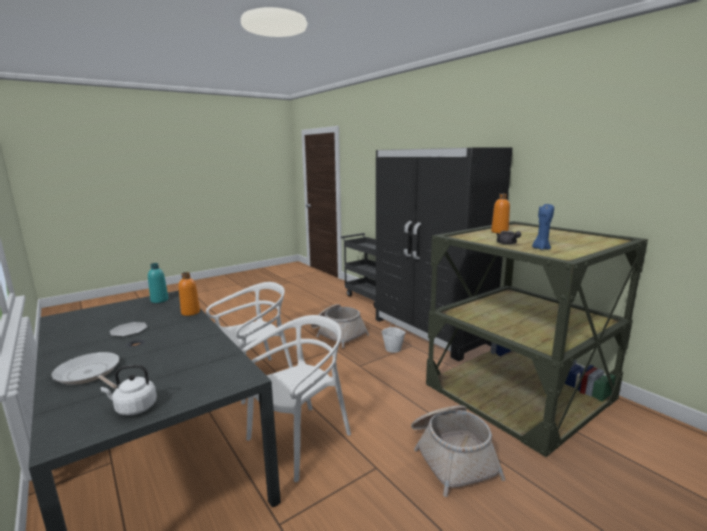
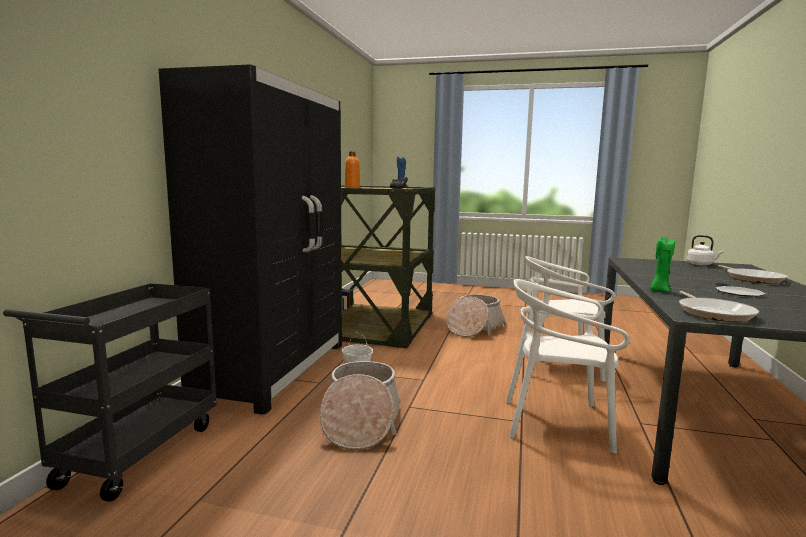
camera: 130 degrees left, 5 degrees down
turquoise bottle [148,263,168,303] -> frying pan [679,291,759,322]
orange bottle [178,272,200,316] -> green candle [650,237,675,292]

